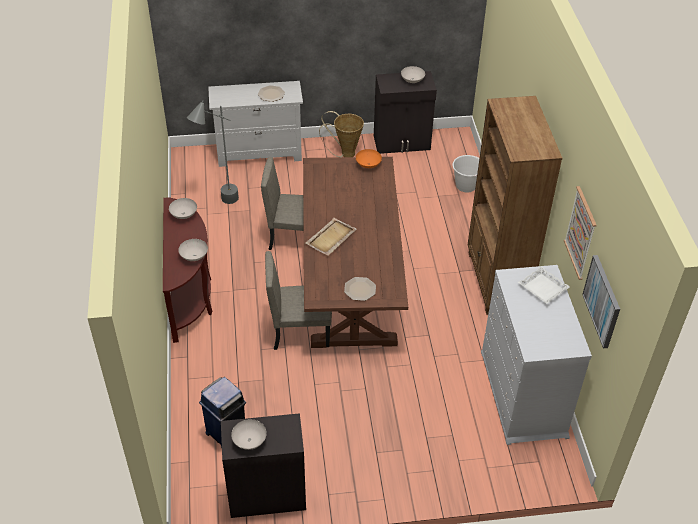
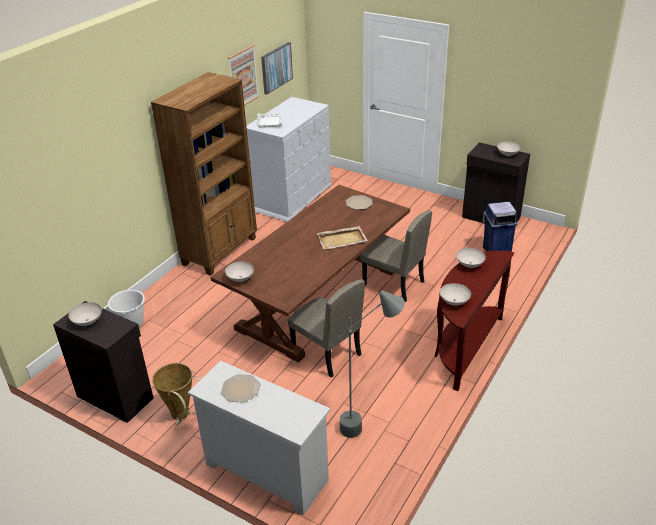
camera: 140 degrees left, 10 degrees down
orange bowl [356,149,382,168] -> white bowl [225,261,254,282]

